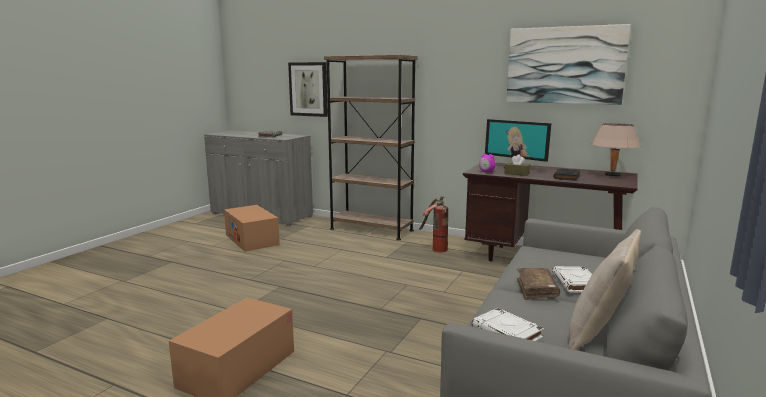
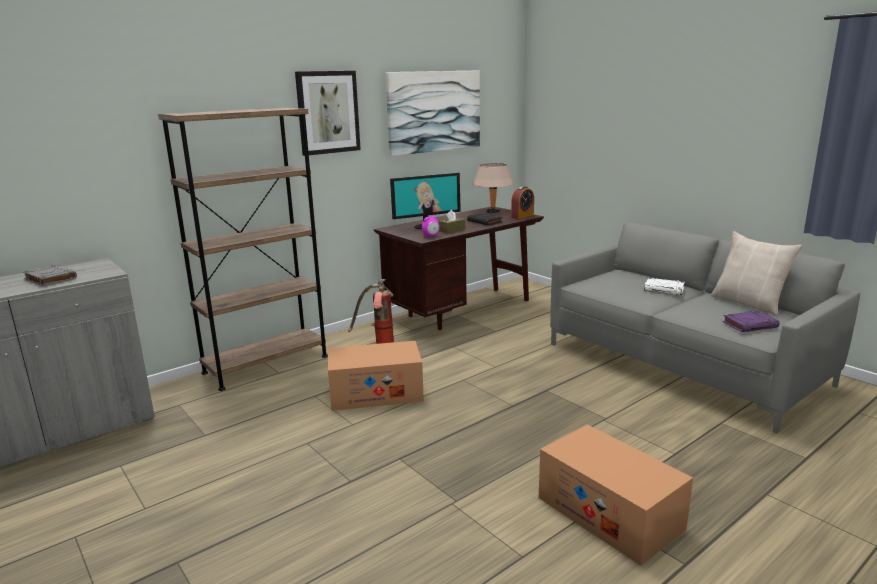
camera: 65 degrees left, 5 degrees up
cardboard box [224,205,280,252] -> cardboard box moved to [328,341,424,411]
picture [288,62,328,117] -> picture moved to [295,71,361,156]
white book [472,308,544,341] -> purple book [723,311,779,332]
brown book [517,268,560,300] -> none
none -> alarm clock [511,186,534,219]

